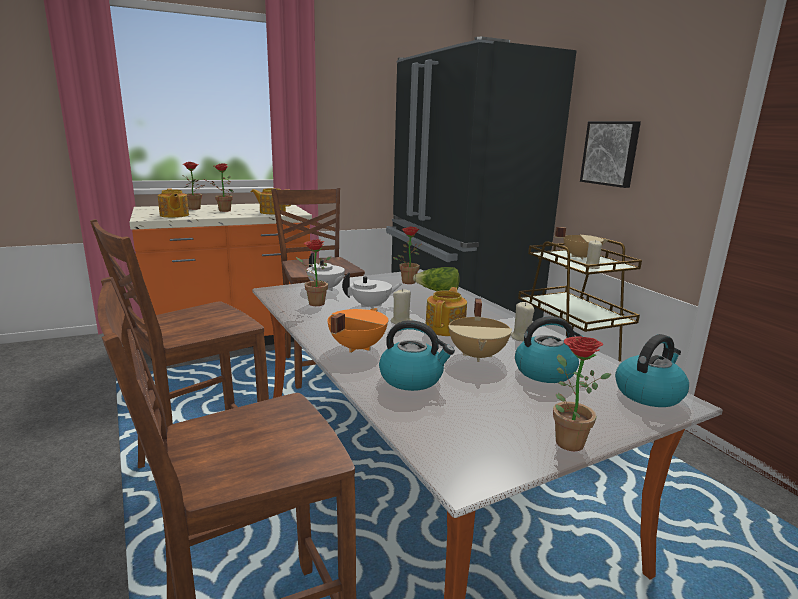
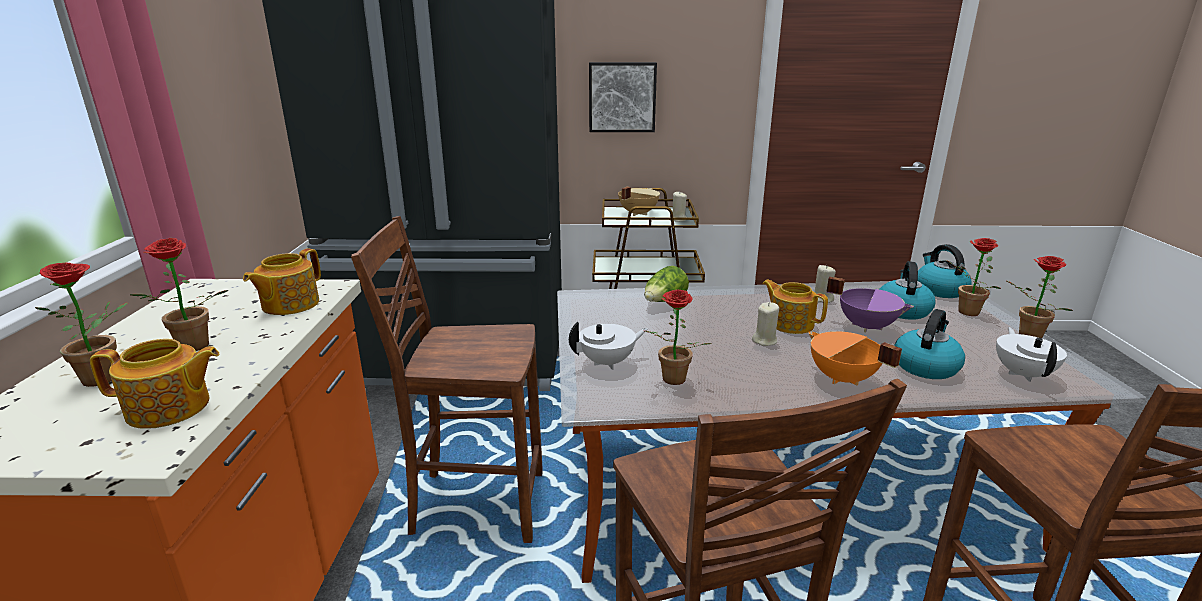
camera: 65 degrees left, 5 degrees up
white teapot [342,272,402,308] -> white teapot moved to [996,327,1067,382]
potted plant [393,227,421,284] -> potted plant moved to [946,238,1001,316]
beige cooking pot [448,299,512,362] -> purple cooking pot [826,277,914,332]

